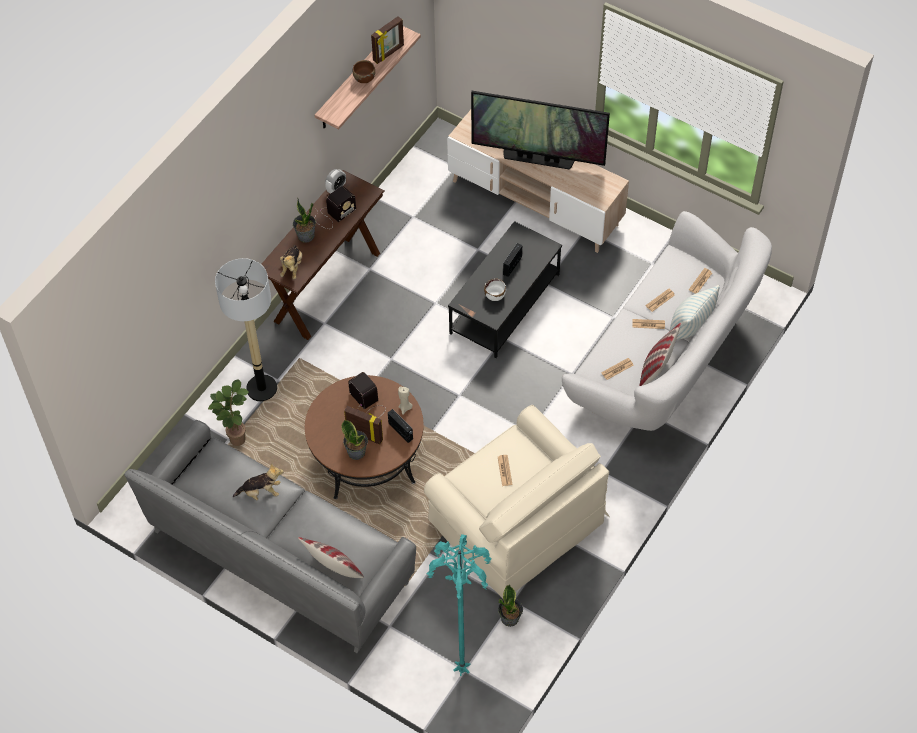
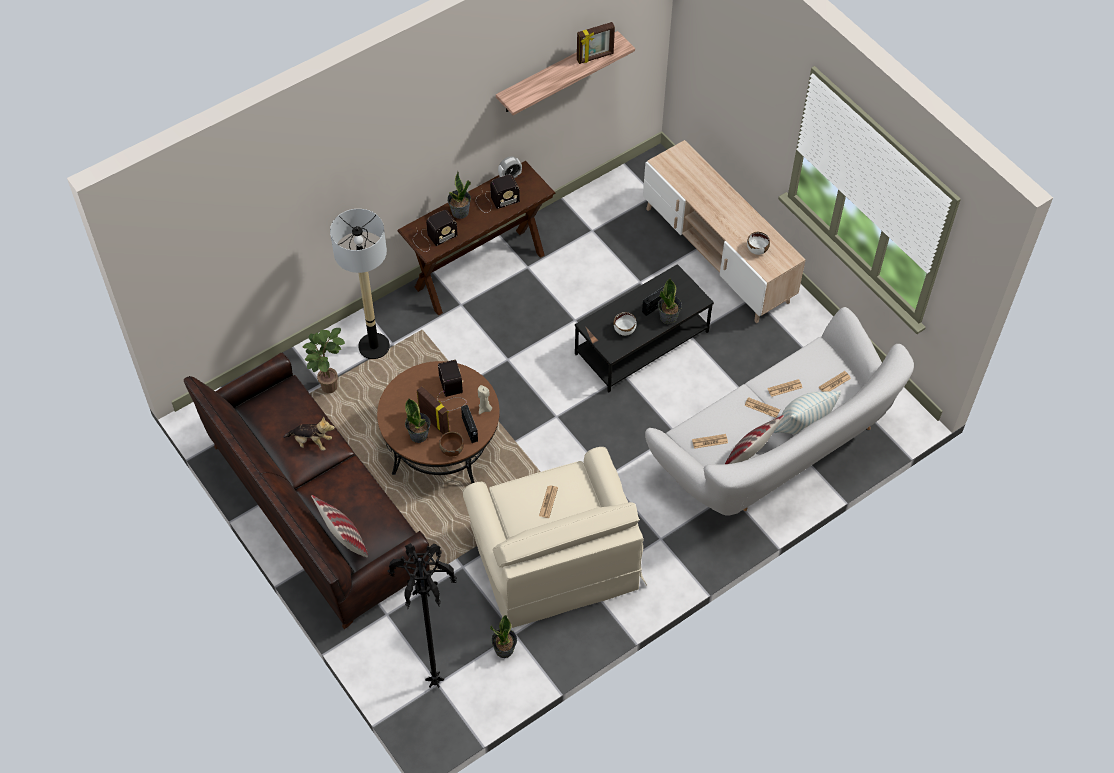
camera: 20 degrees right, 0 degrees up
grey sofa [124,420,416,653] -> brown sofa [184,353,430,629]
plush toy [280,245,302,279] -> radio [413,210,458,252]
brown bowl [353,60,375,83] -> brown bowl moved to [439,432,464,457]
turquoise floor lamp [427,534,492,676] -> black floor lamp [387,543,457,688]
television [471,91,610,170] -> none
none -> potted plant [658,278,682,325]
none -> white bowl [747,232,770,255]

